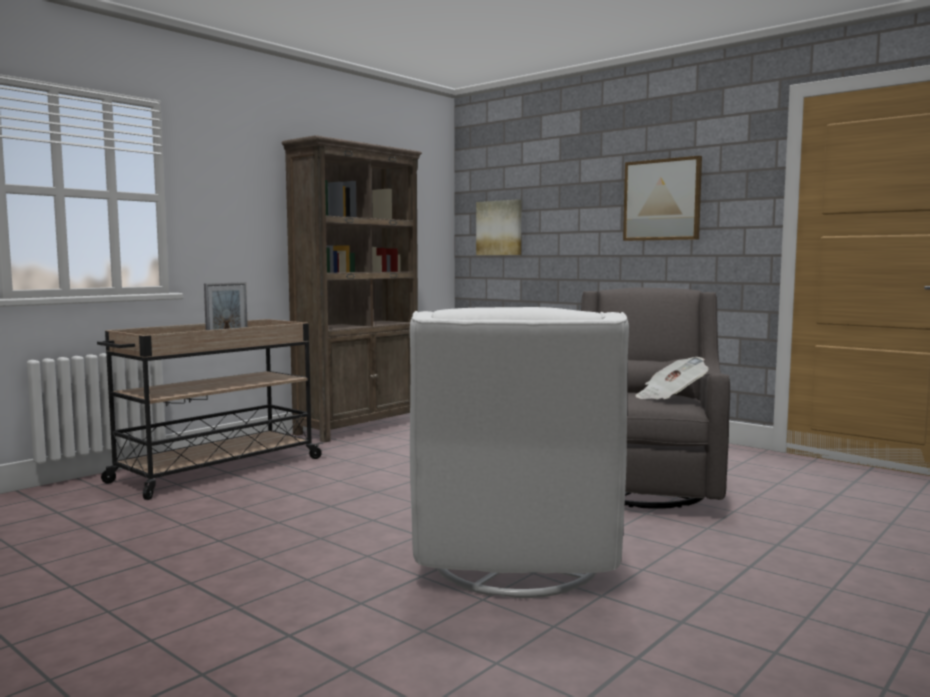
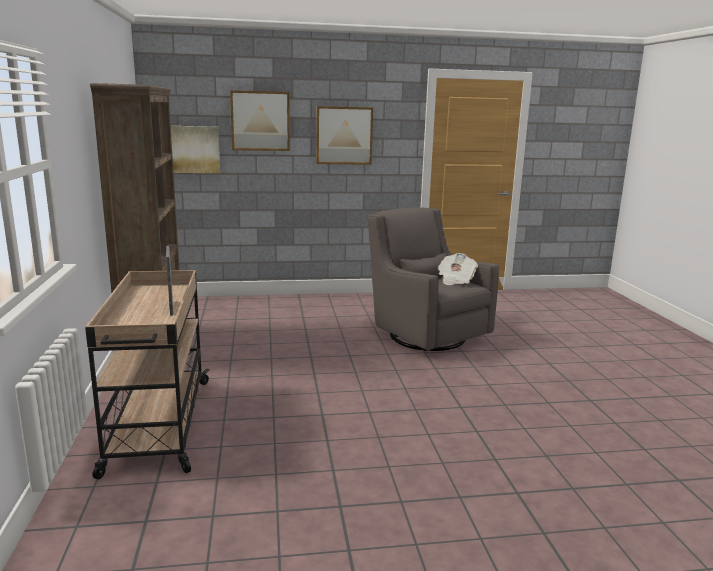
camera: 50 degrees left, 10 degrees up
white armchair [410,307,629,598] -> none
none -> picture [230,90,290,151]

